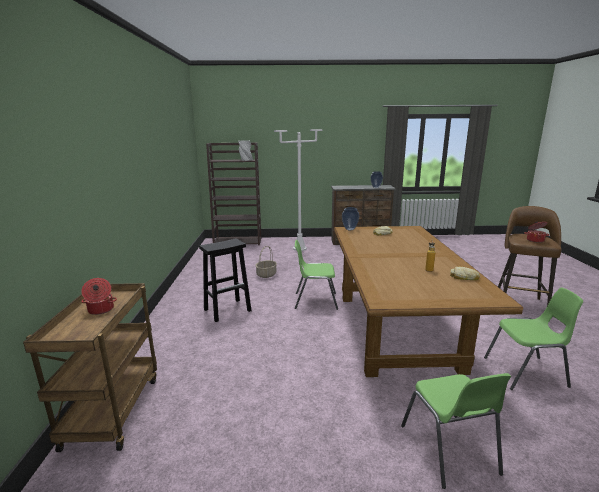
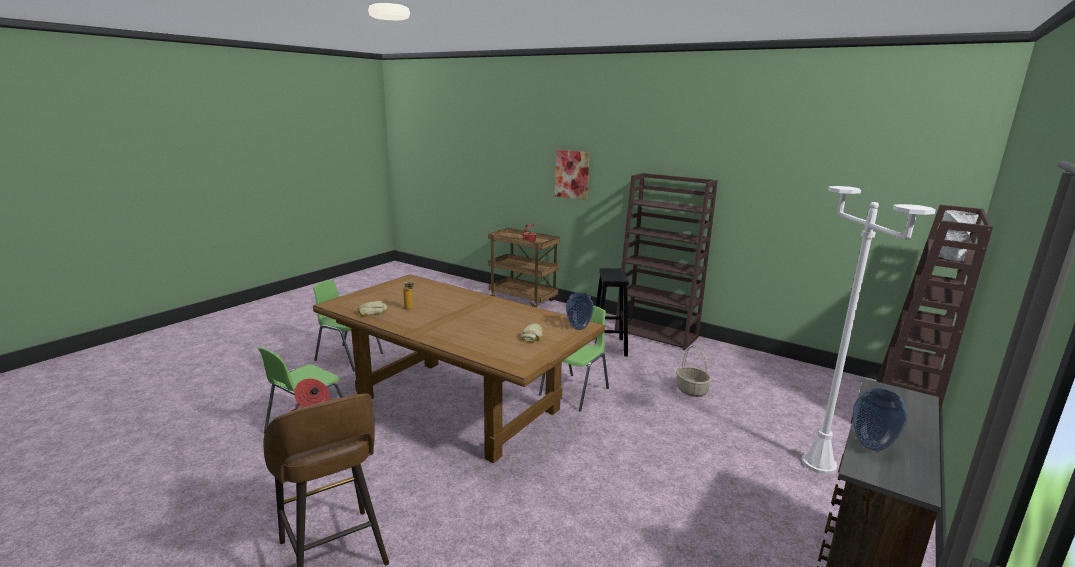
camera: 125 degrees right, 0 degrees up
none -> picture [555,150,590,200]
none -> brown bookcase [615,173,718,350]

